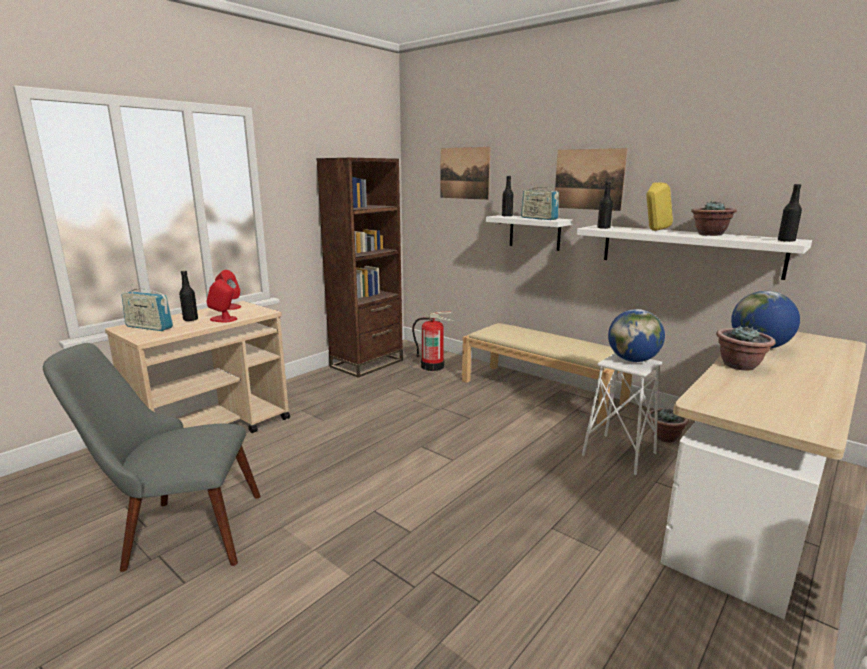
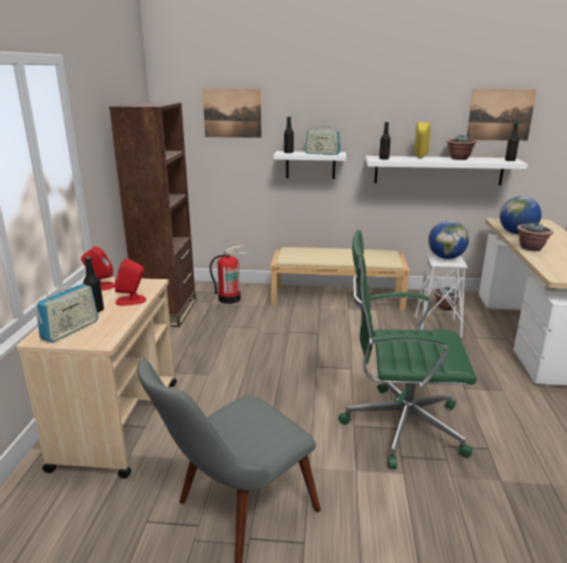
camera: 35 degrees left, 5 degrees up
radio [122,284,173,331] -> radio turned 45 degrees counterclockwise [35,284,98,343]
picture [555,148,628,211] -> picture moved to [467,89,537,141]
none -> green office chair [338,230,477,469]

